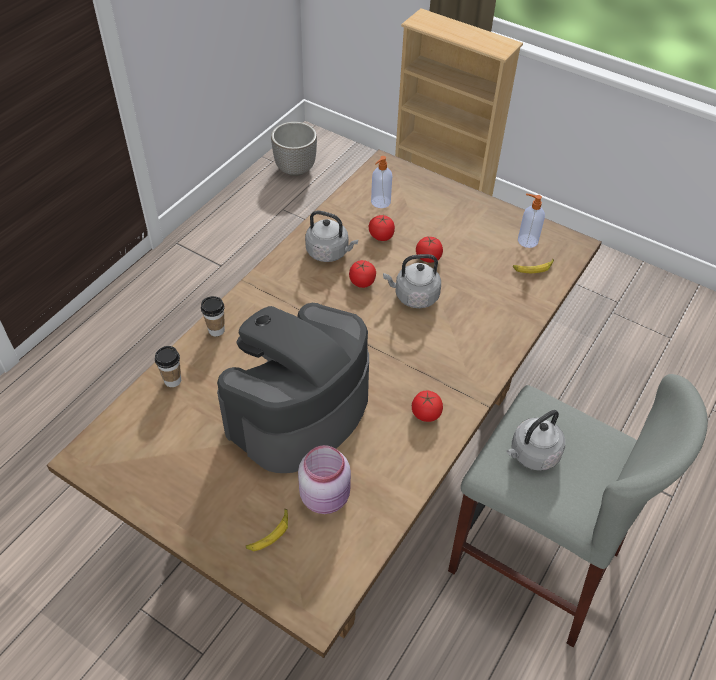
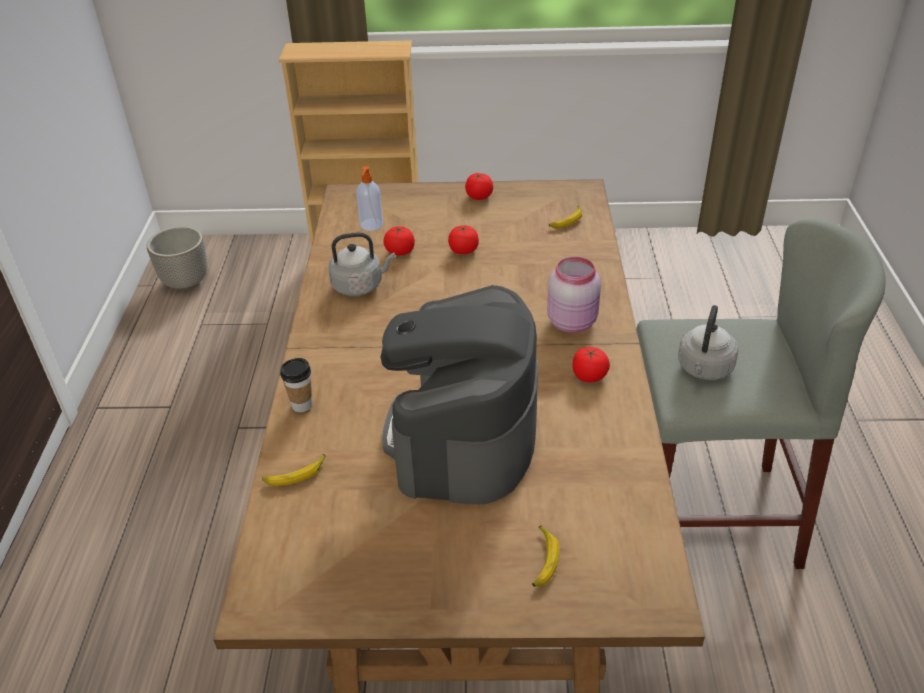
camera: 30 degrees left, 10 degrees down
cup [155,346,181,387] -> banana [262,454,326,486]
pink jar [298,445,351,514] -> pink jar moved to [547,257,601,333]
tomato [349,260,376,288] -> tomato moved to [465,173,493,200]
grey kettle [383,254,441,308] -> none
soap dispenser [518,194,545,248] -> none

